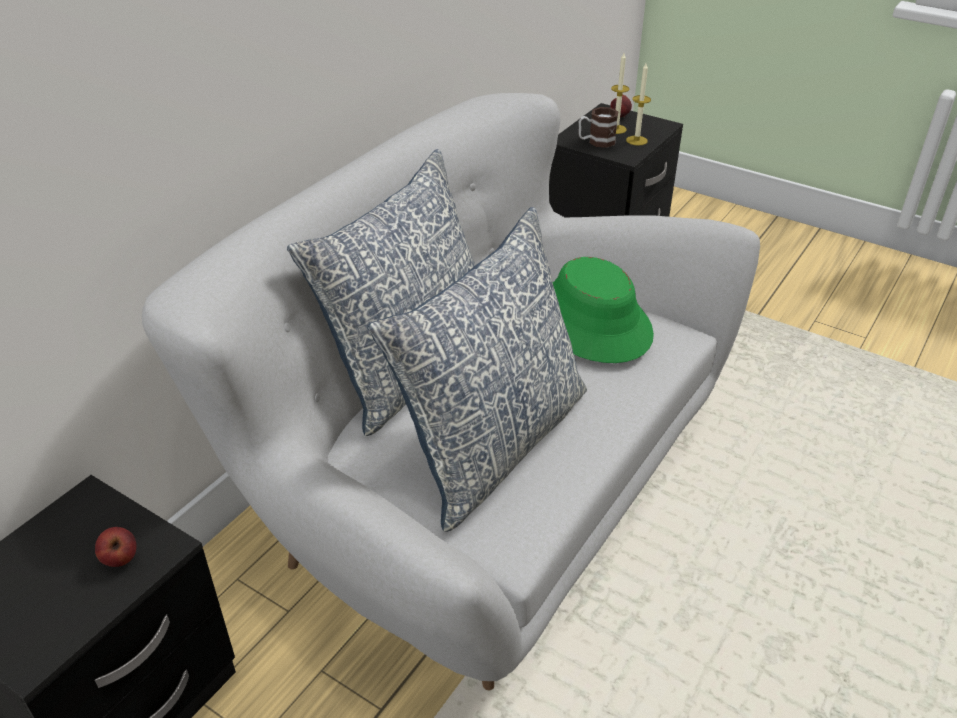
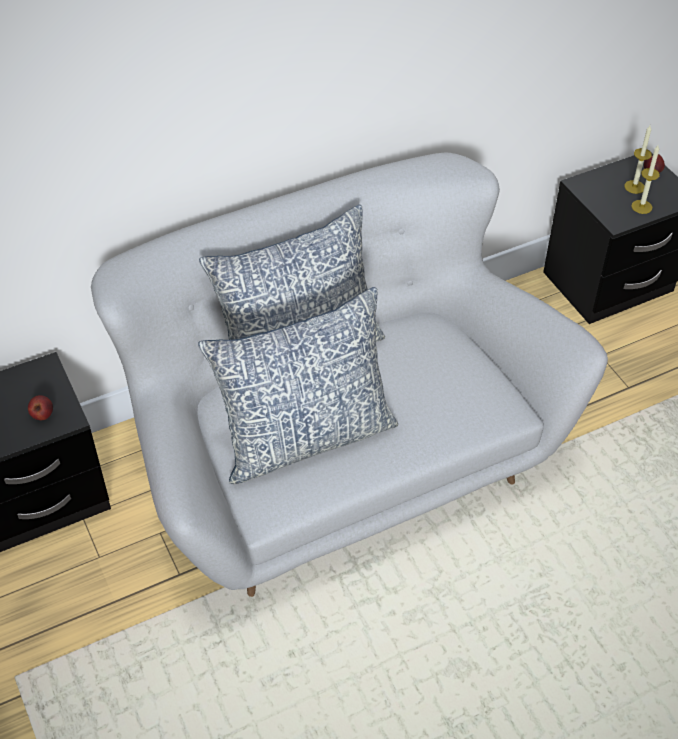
camera: 30 degrees right, 10 degrees up
green hat [552,257,654,363] -> none
mug [579,107,619,148] -> none

